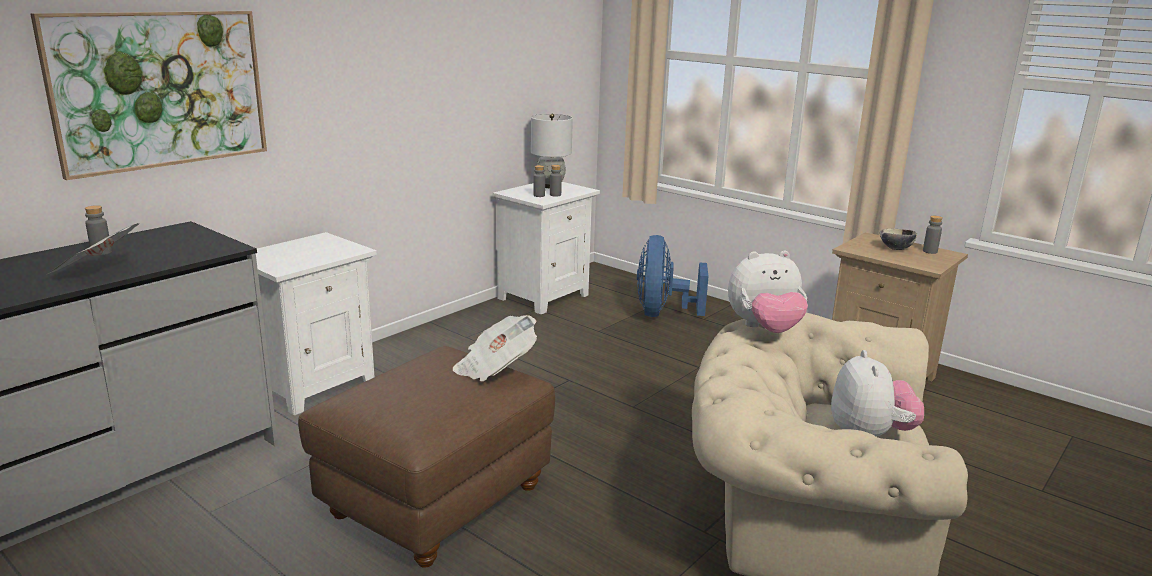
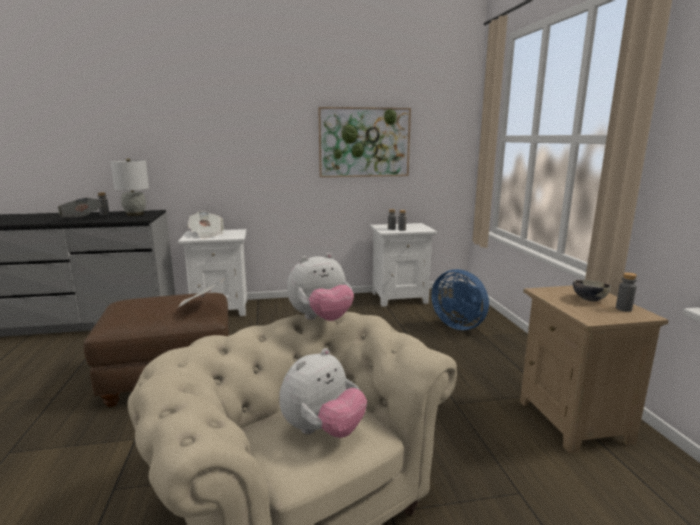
camera: 40 degrees right, 5 degrees down
picture [30,11,267,180] -> picture moved to [318,107,411,177]
white table lamp [531,114,573,188] -> white table lamp moved to [110,158,149,216]
blue fan [637,235,709,317] -> blue fan turned 90 degrees counterclockwise [431,269,489,330]
plush toy [728,251,808,333] -> plush toy turned 60 degrees counterclockwise [287,253,354,321]
none -> newspaper [187,211,224,239]

